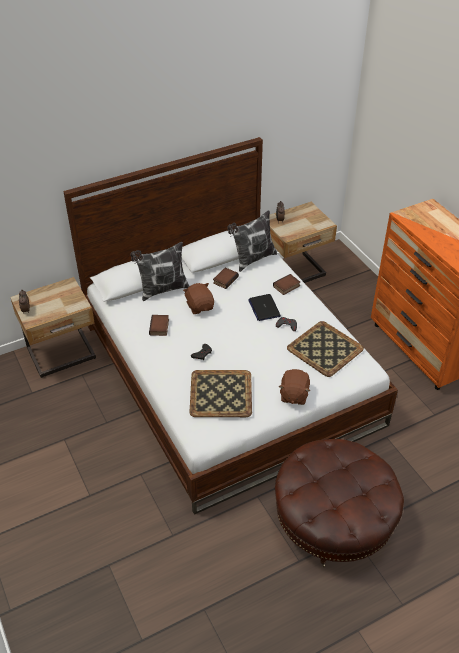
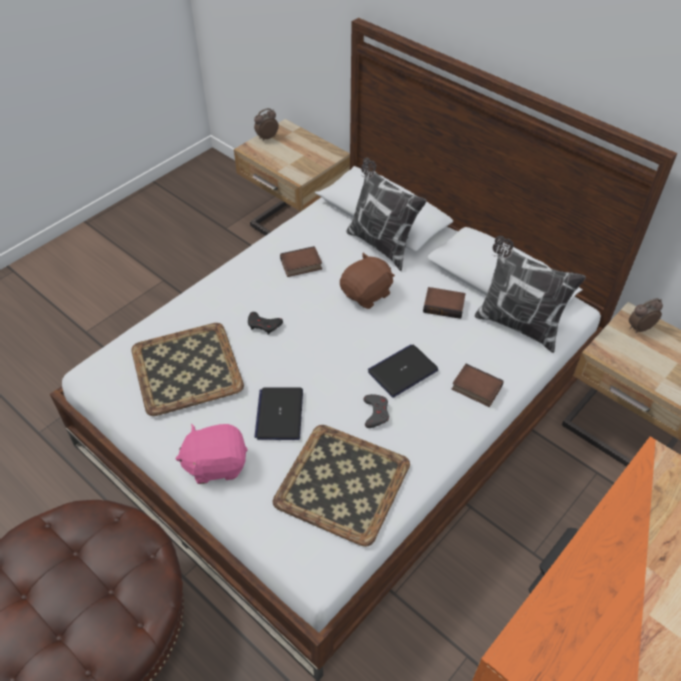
camera: 70 degrees right, 5 degrees up
brown plush toy [279,369,310,405] -> pink plush toy [176,424,248,484]
none -> laptop [254,387,303,440]

